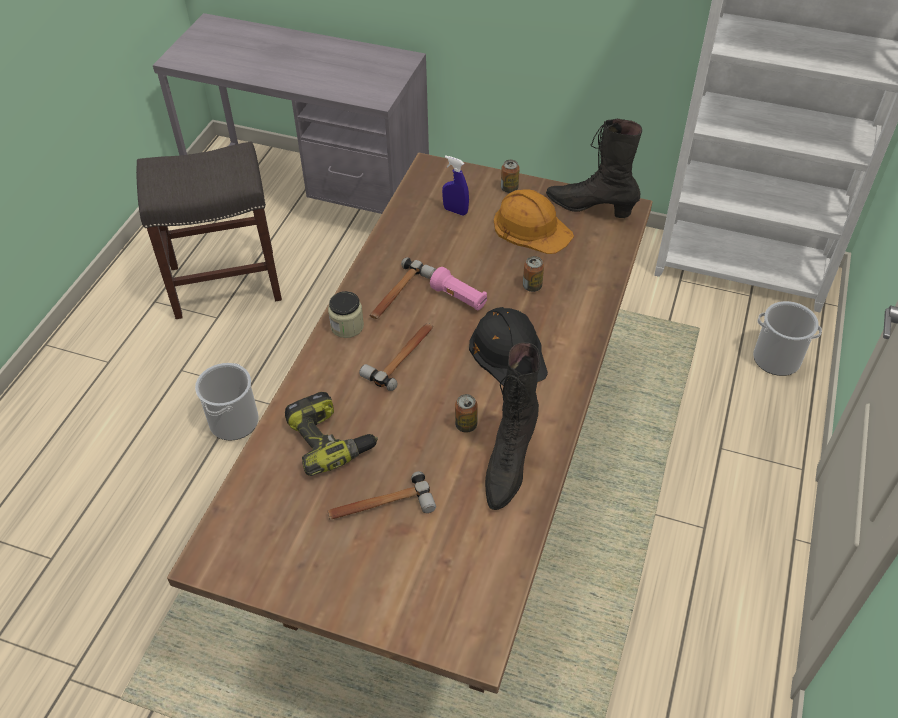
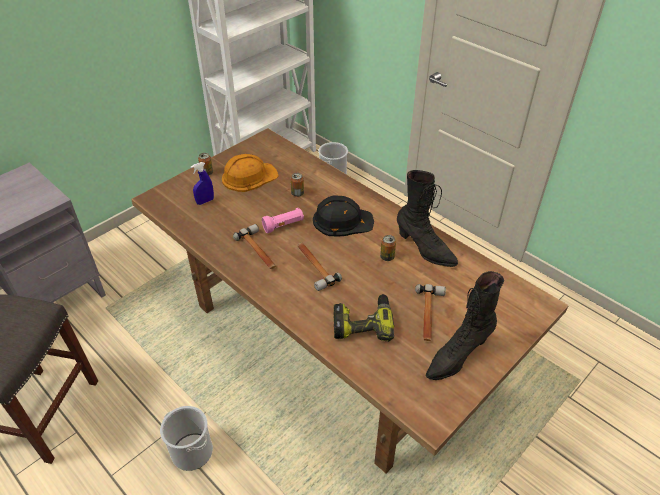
camera: 65 degrees left, 5 degrees down
jar [328,291,364,338] -> none
black boot [546,119,642,218] -> black boot moved to [426,271,504,380]

